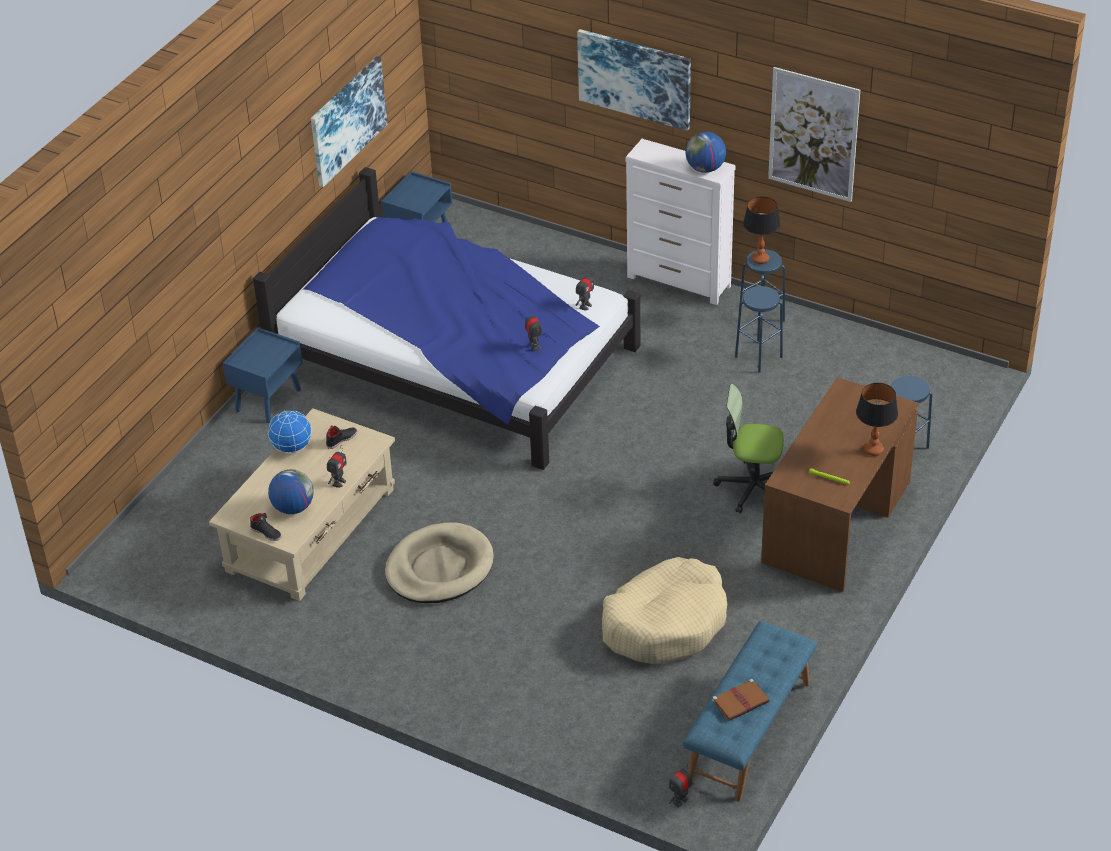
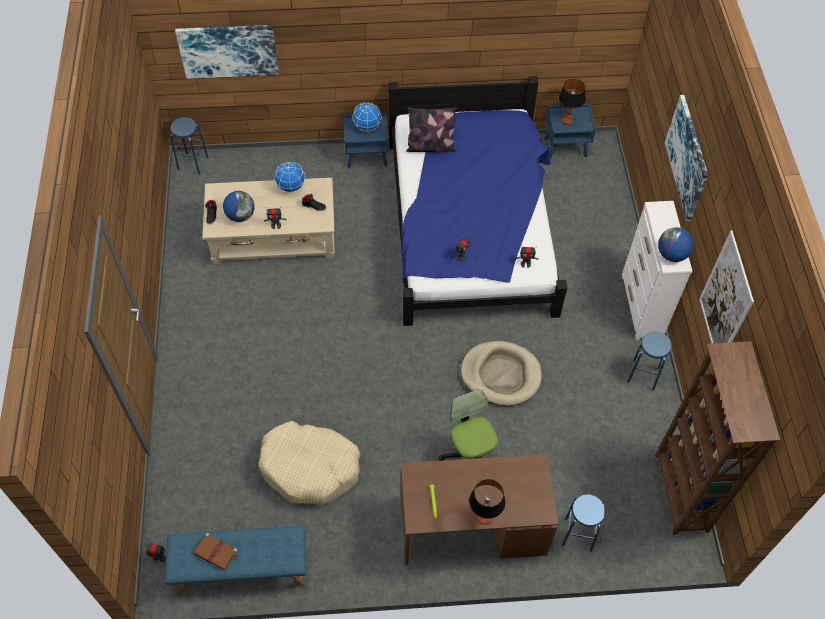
camera: 55 degrees right, 15 degrees up
picture [311,56,387,187] -> picture moved to [175,25,279,79]
beige dog bed [385,522,494,603] -> beige dog bed moved to [461,341,542,406]
blue stool [735,286,783,373] -> blue stool moved to [170,117,208,175]
table lamp [743,196,781,264] -> table lamp moved to [559,79,586,125]
none -> globe [353,102,382,131]
none -> pillow [406,107,457,152]
none -> brown bookcase [655,341,780,535]

